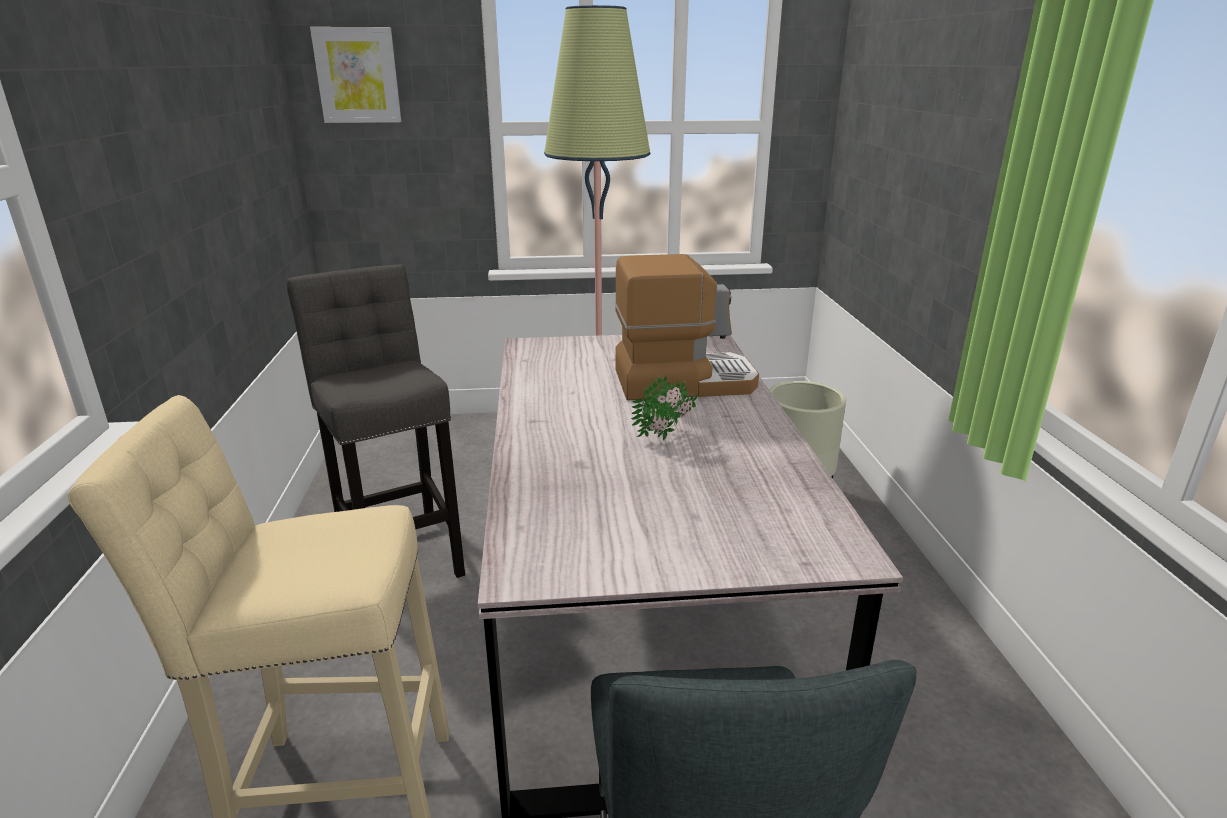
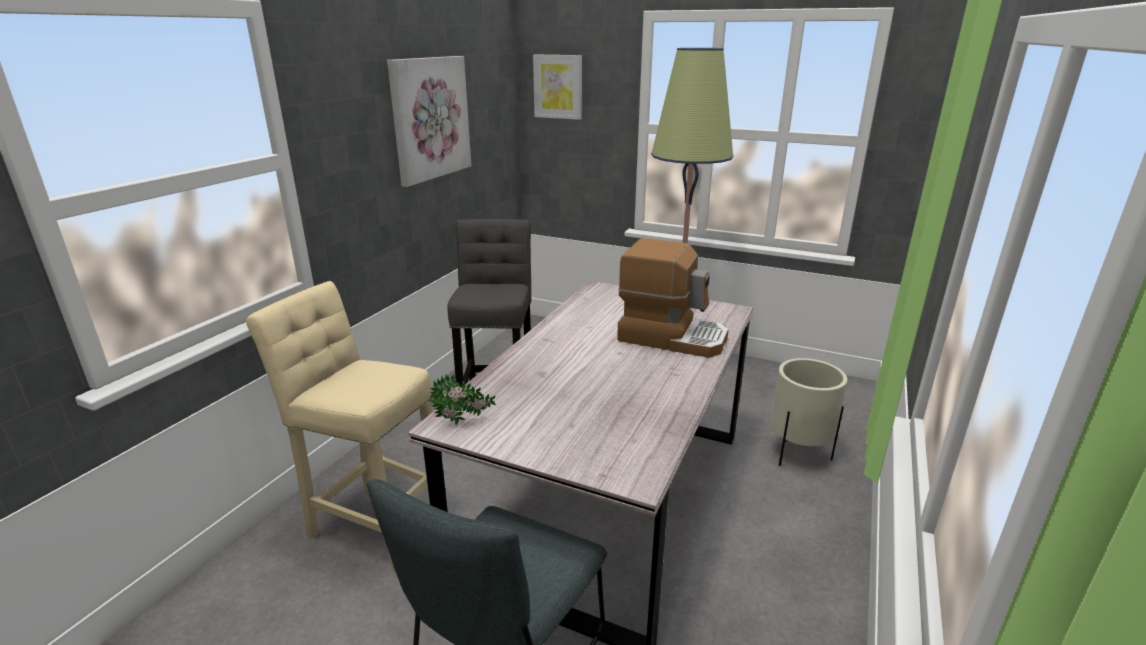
camera: 30 degrees right, 0 degrees up
potted plant [631,375,698,440] -> potted plant moved to [430,374,496,425]
none -> picture [387,56,471,187]

